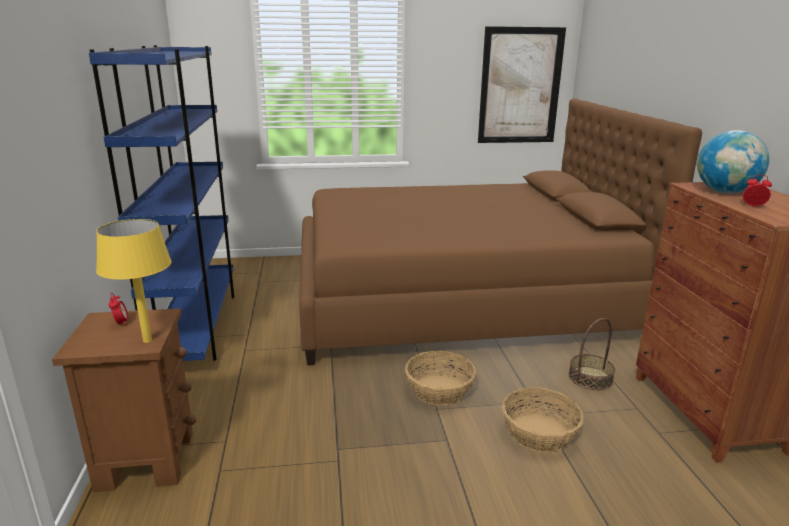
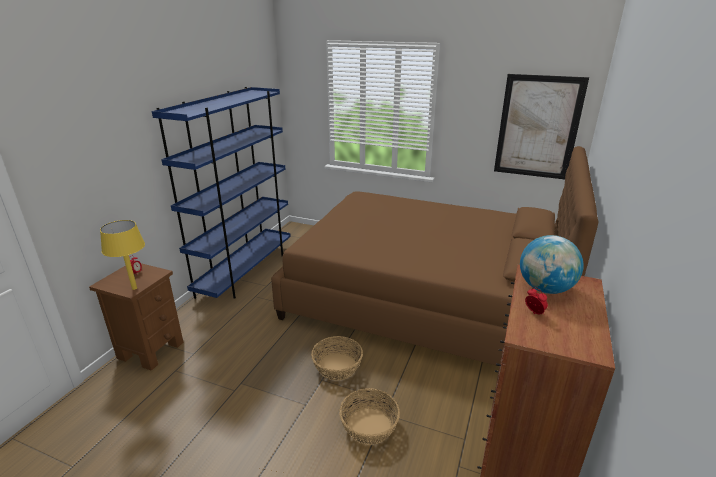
camera: 30 degrees right, 5 degrees up
basket [568,318,615,390] -> none

